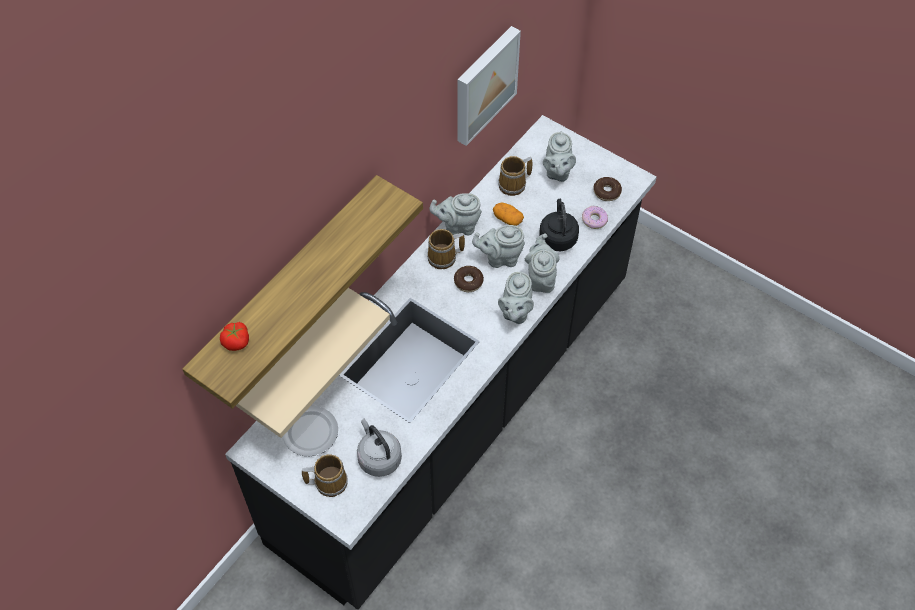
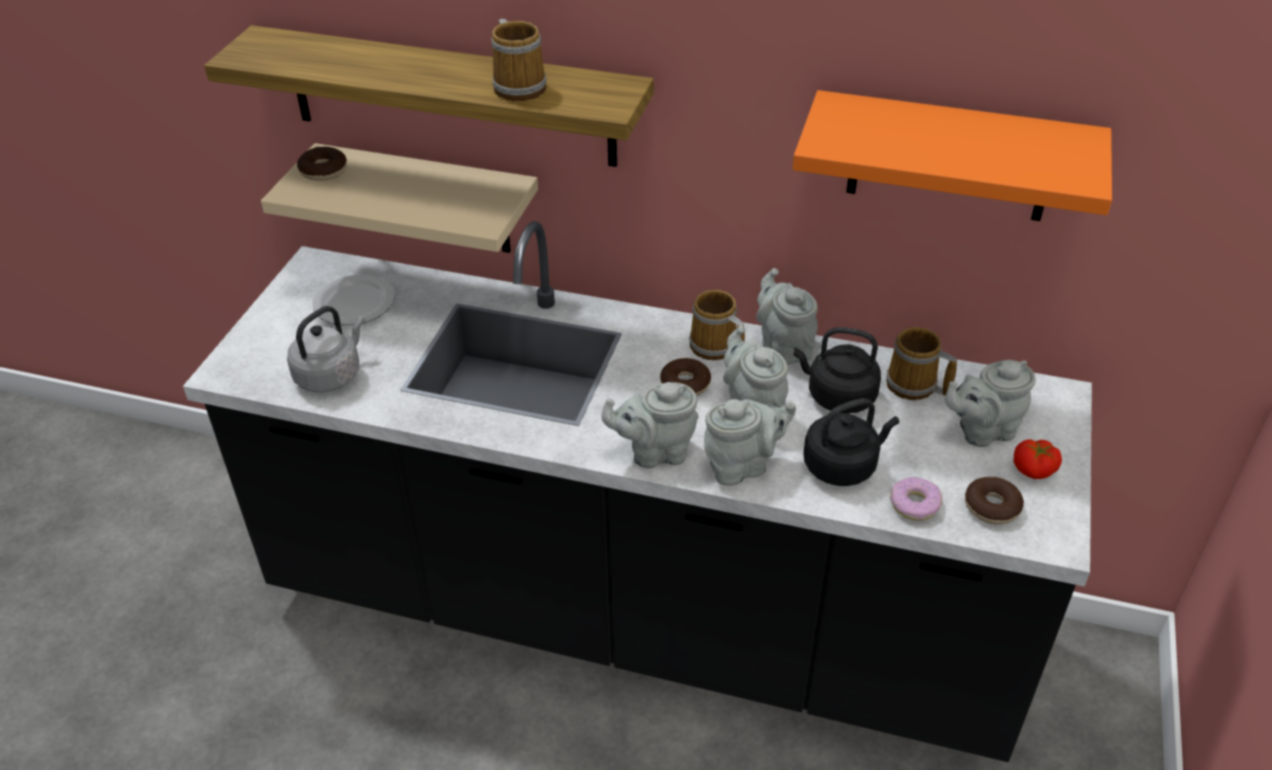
camera: 70 degrees right, 15 degrees down
tomato [220,322,249,351] -> tomato moved to [1014,439,1062,479]
mug [302,454,348,497] -> mug moved to [491,19,547,101]
picture [458,26,521,146] -> orange shelf [792,90,1112,221]
potato [493,202,524,226] -> black kettle [794,327,881,414]
none -> donut [297,147,347,181]

